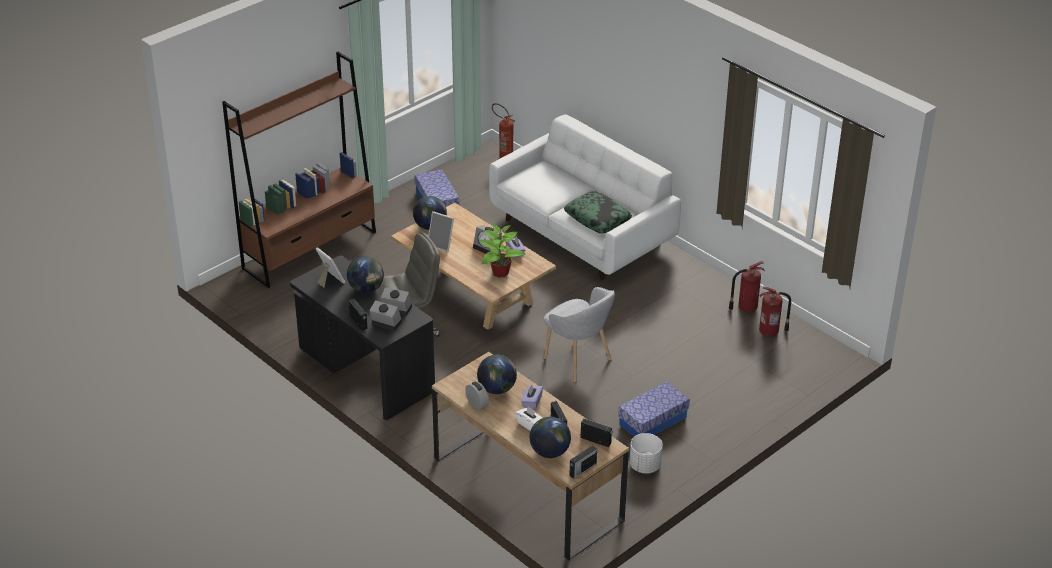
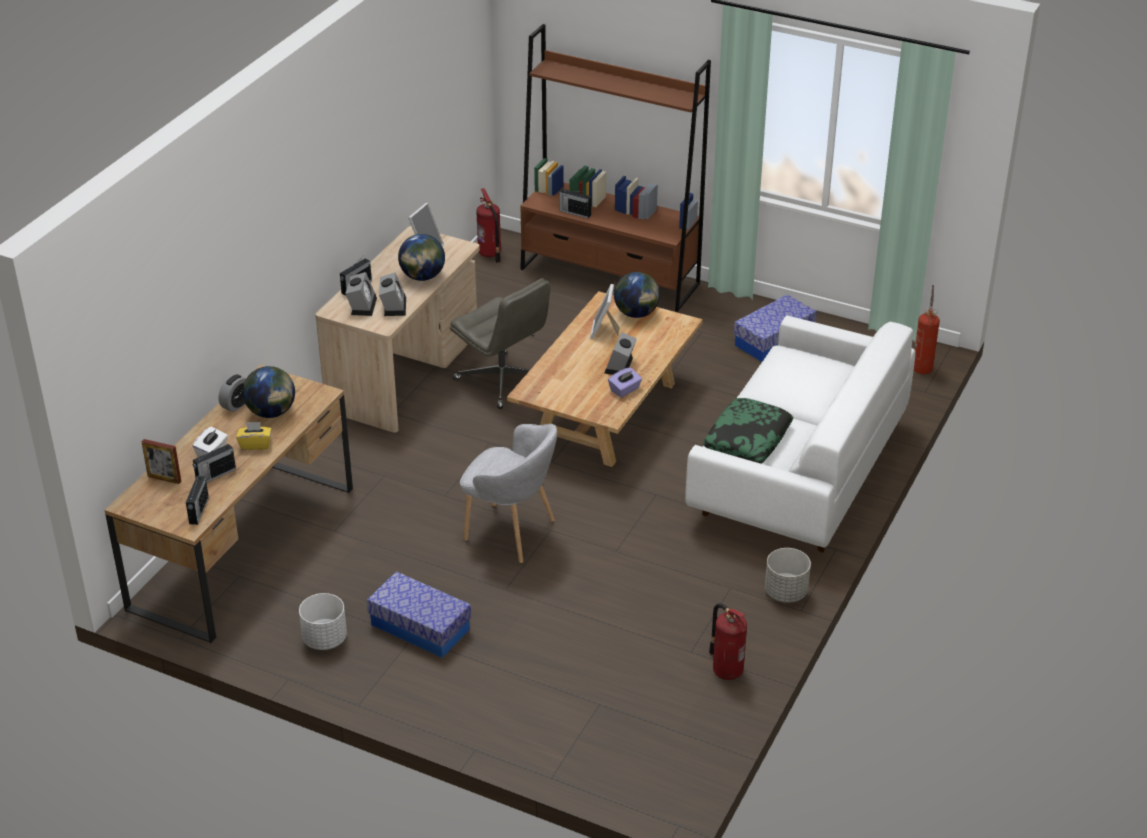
camera: 70 degrees right, 0 degrees up
black desk [290,256,435,420] -> beige desk [315,226,480,433]
potted plant [479,224,526,278] -> none
purple tissue box [521,384,543,410] -> yellow tissue box [236,422,272,450]
globe [530,417,571,458] -> picture frame [142,439,181,484]
grey armchair [544,287,615,383] -> grey armchair turned 90 degrees counterclockwise [460,424,557,564]
radio [569,446,597,479] -> radio moved to [559,189,591,218]
fire extinguisher [759,286,791,337] -> fire extinguisher moved to [476,188,501,263]
none -> grey planter [765,548,811,603]

